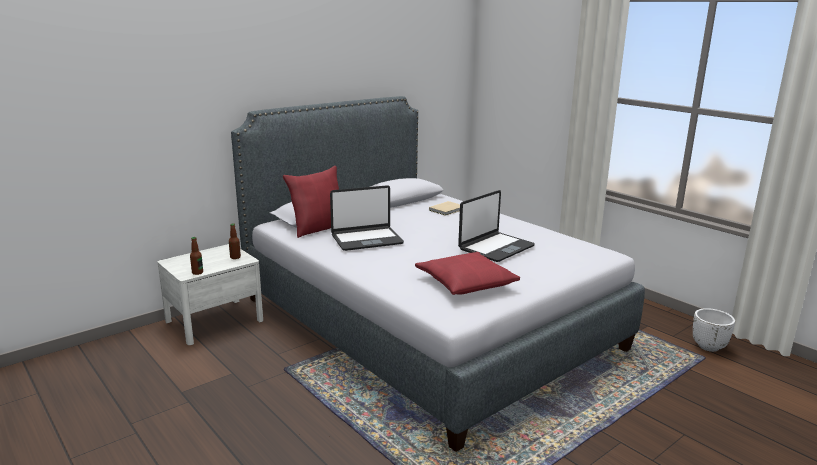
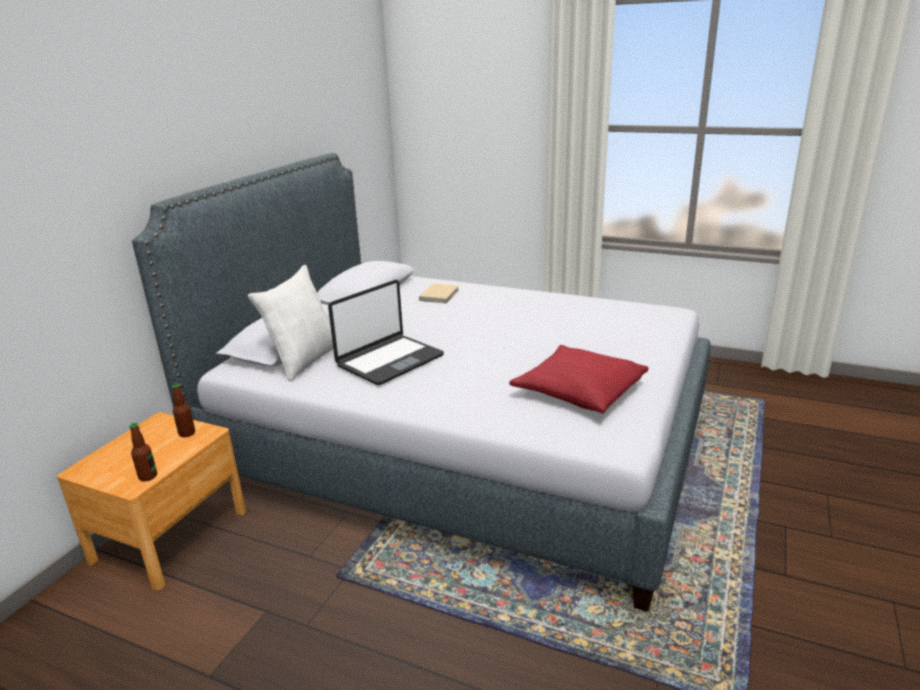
camera: 25 degrees left, 5 degrees up
white nightstand [157,244,263,345] -> brown nightstand [57,412,246,590]
red pillow [283,166,339,238] -> white pillow [248,265,333,381]
laptop [458,190,535,262] -> none
white planter [693,308,735,352] -> none

